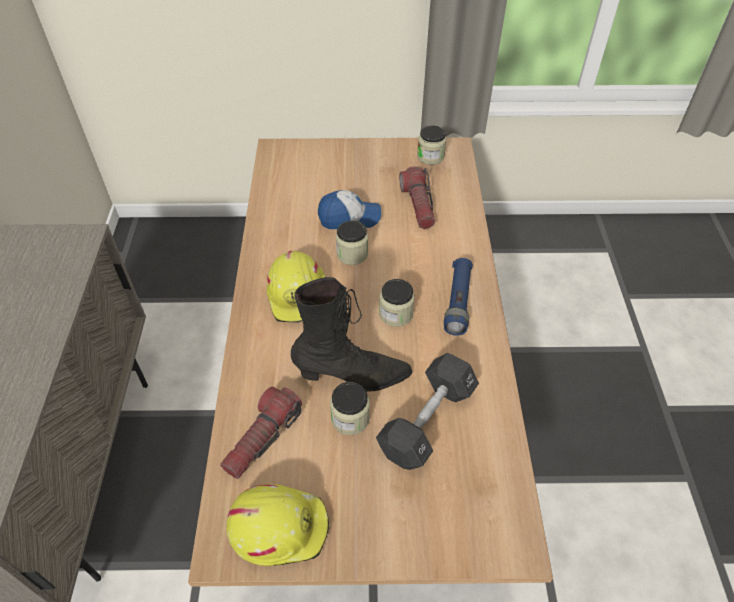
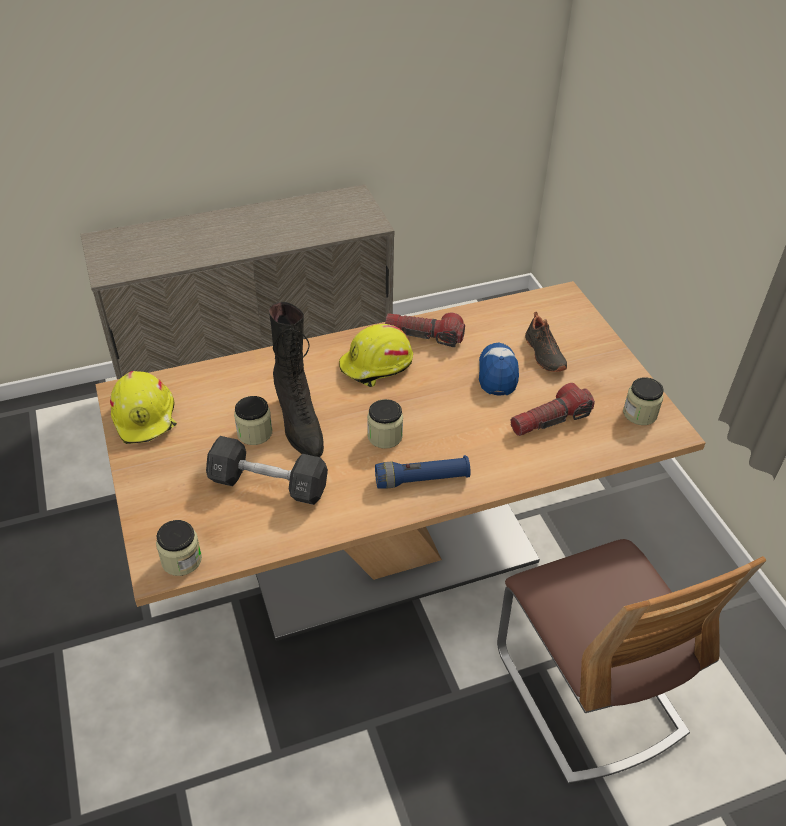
camera: 70 degrees right, 5 degrees down
flashlight [220,387,302,479] -> flashlight moved to [385,313,465,347]
cap [318,190,381,229] -> cap turned 150 degrees counterclockwise [479,343,519,395]
jar [336,221,368,265] -> jar moved to [156,520,202,576]
none -> chair [497,539,766,784]
none -> black shoe [525,312,567,372]

